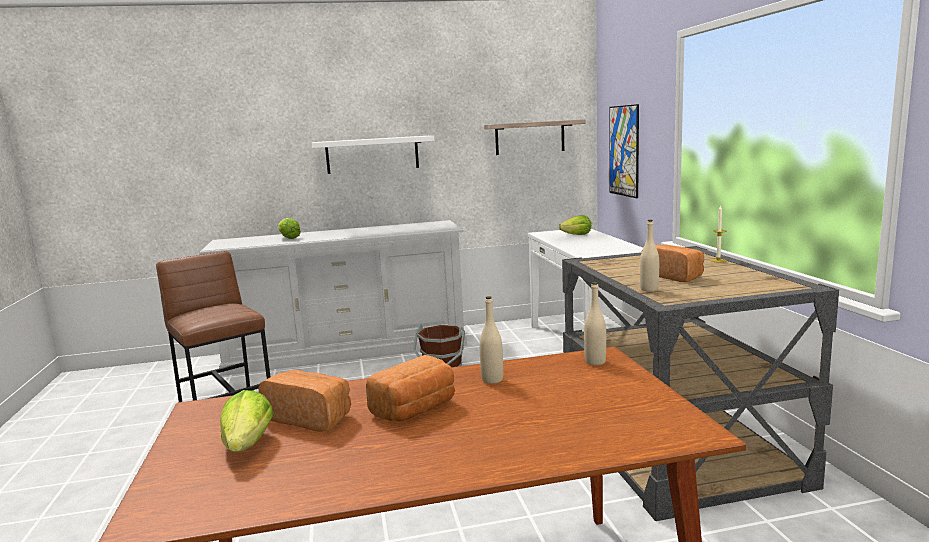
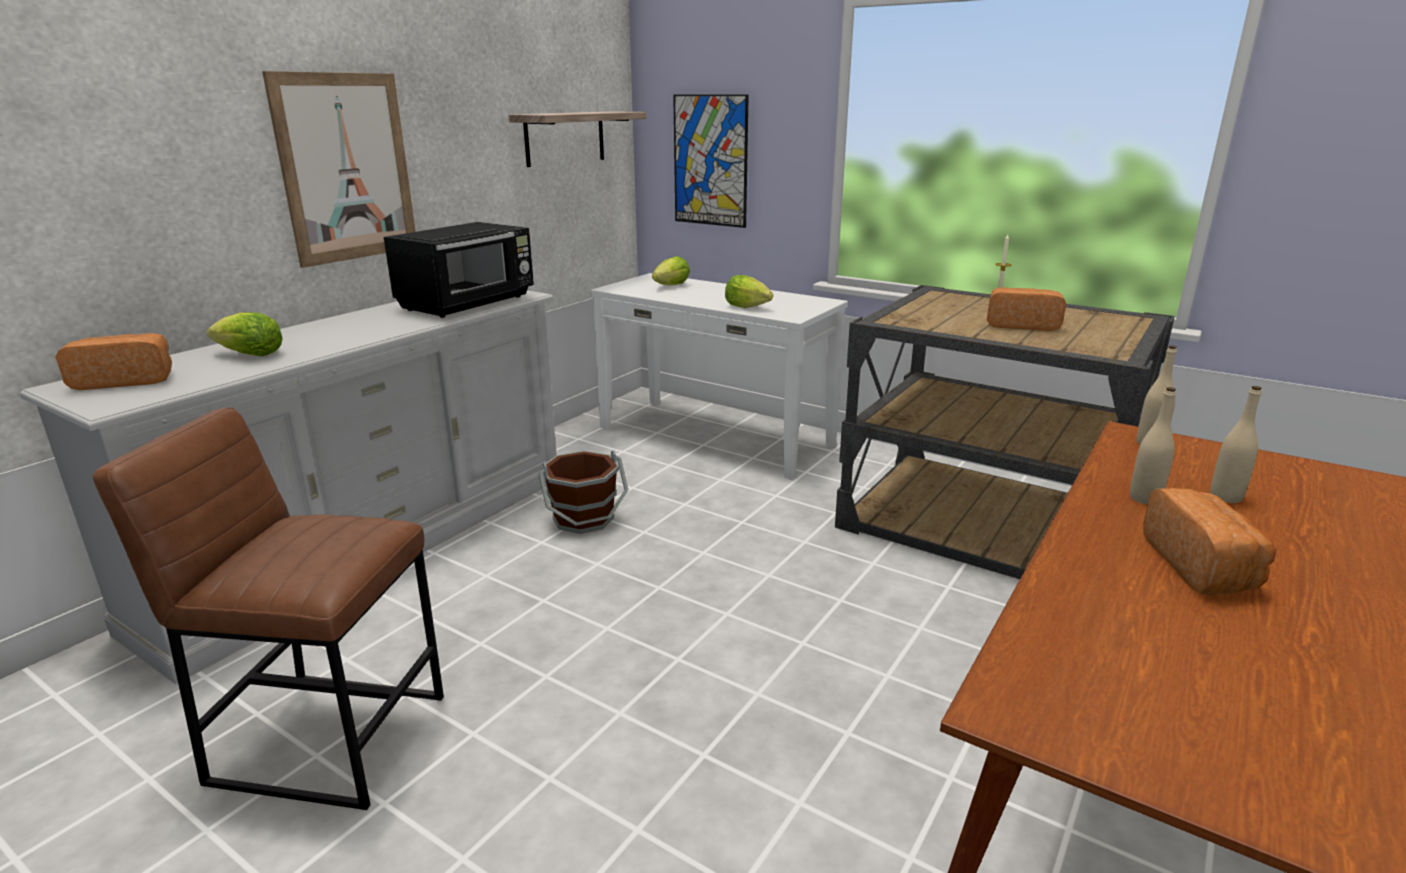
camera: 45 degrees left, 10 degrees up
lettuce [220,390,274,452] -> lettuce moved to [725,275,773,308]
bread [258,370,351,432] -> bread moved to [55,333,172,390]
white shelf [311,136,434,174] -> picture [262,71,416,268]
beige bottle [640,220,659,292] -> beige bottle moved to [1210,386,1262,503]
none -> black microwave [384,222,534,318]

